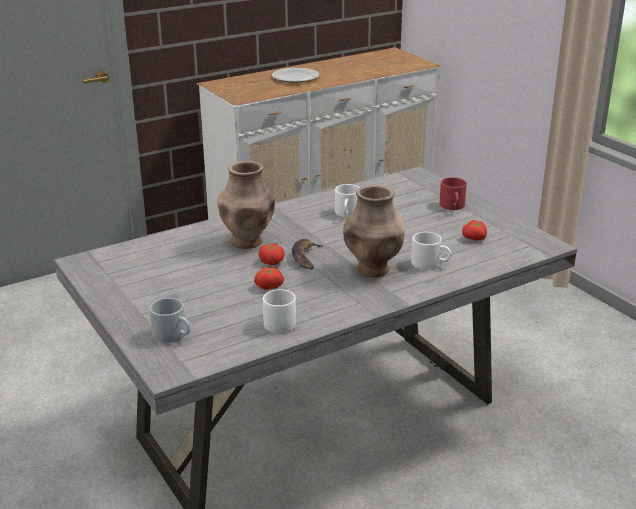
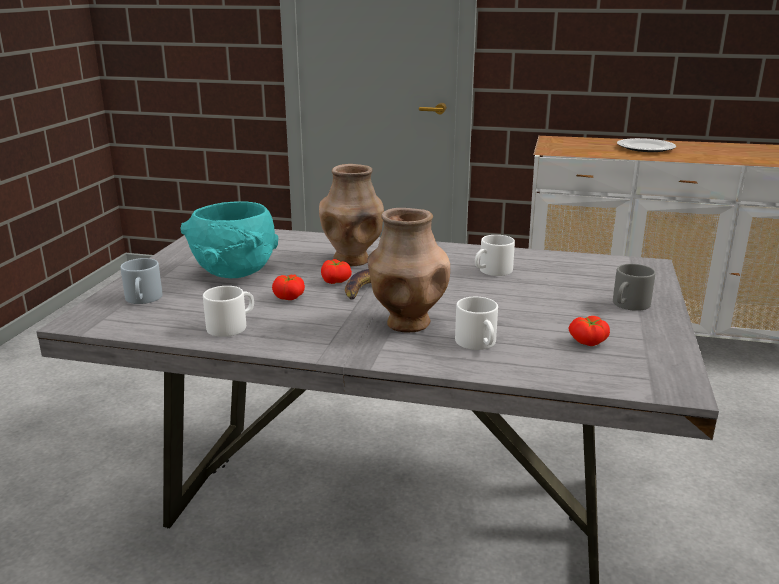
camera: 45 degrees right, 5 degrees down
red mug [439,177,467,210] -> grey mug [613,264,655,311]
none -> turquoise bowl [180,201,278,278]

